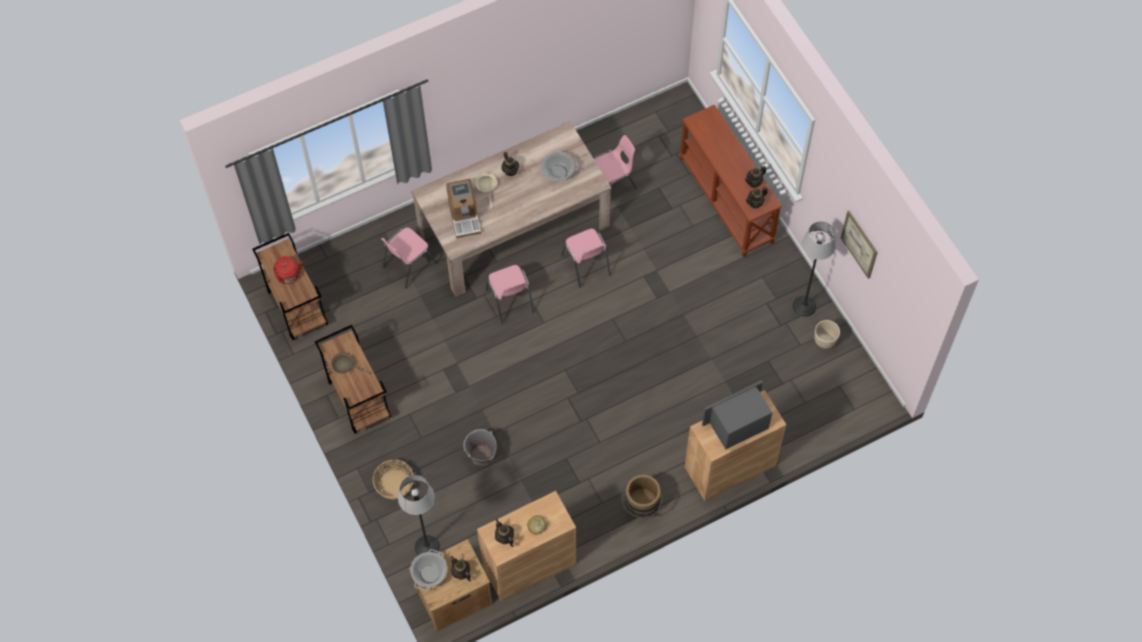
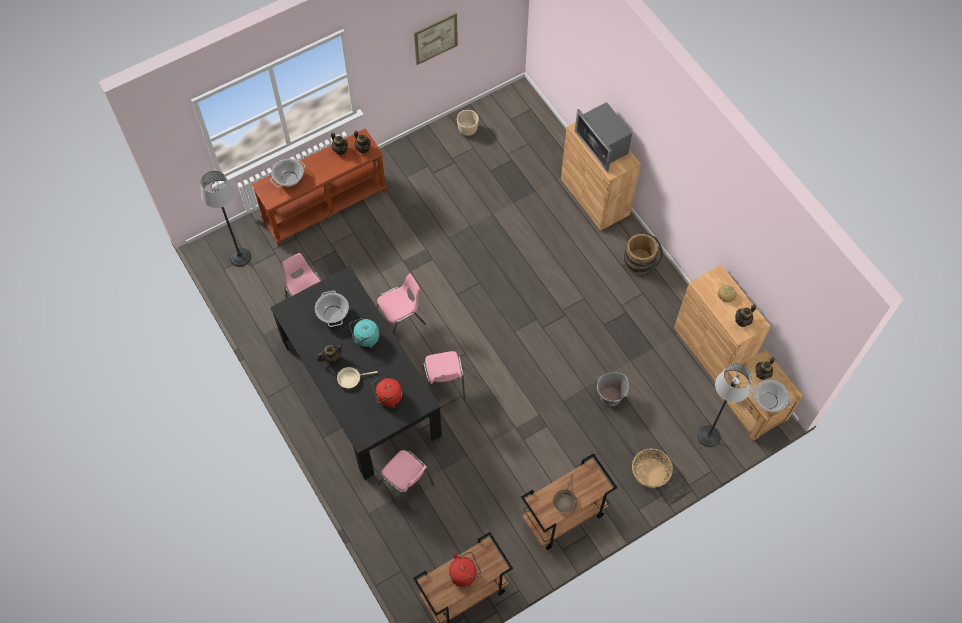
camera: 95 degrees left, 0 degrees up
beige dining table [411,121,612,297] -> black dining table [270,266,442,480]
coffee machine [446,179,481,238] -> red kettle [372,377,402,408]
pink chair [486,265,534,324] -> pink chair turned 105 degrees clockwise [423,351,466,400]
floor lamp [793,221,836,317] -> floor lamp moved to [200,171,251,267]
none -> cooking pot [270,159,305,187]
none -> turquoise kettle [349,318,379,348]

